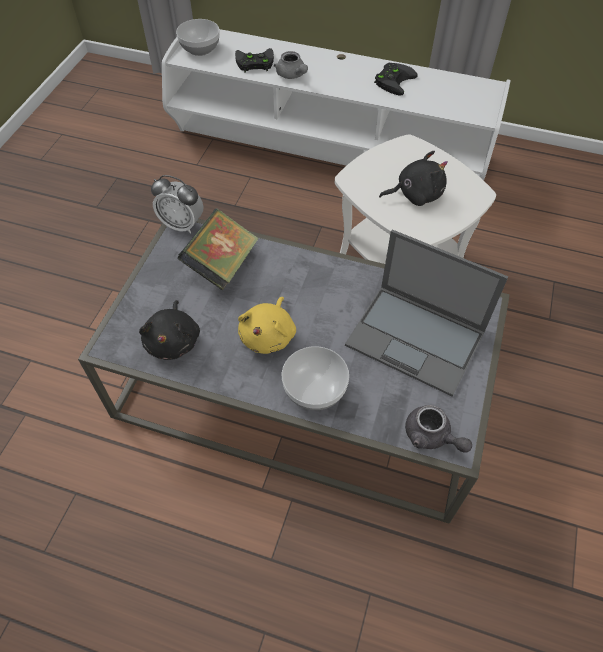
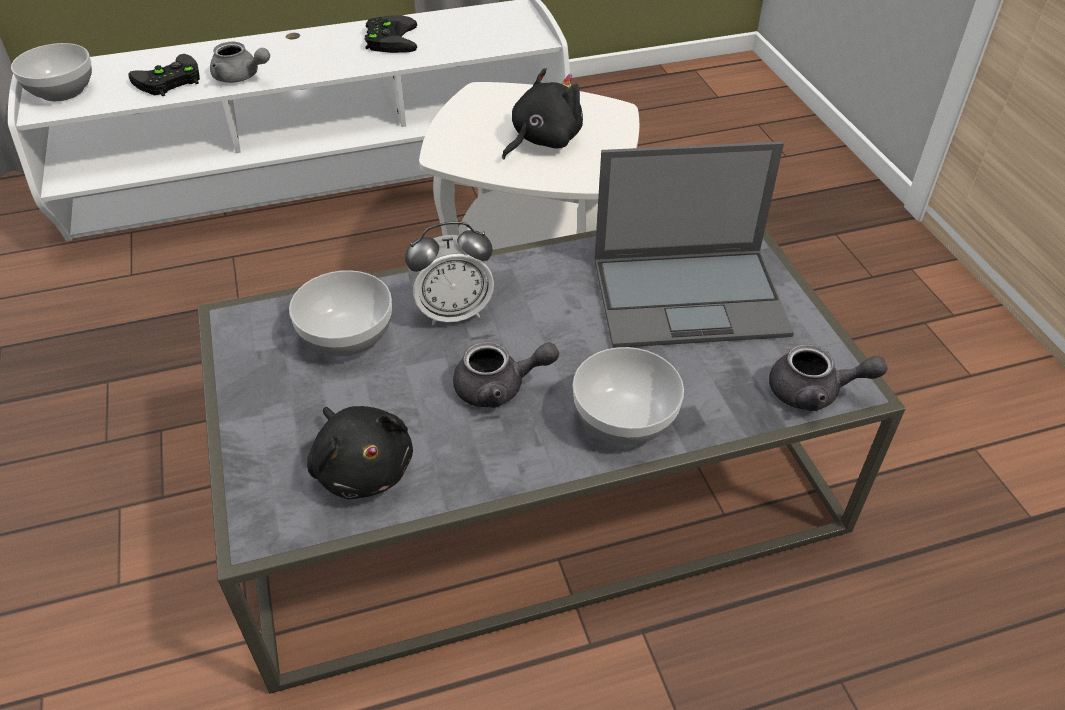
camera: 35 degrees left, 10 degrees down
alarm clock [151,175,203,234] -> alarm clock moved to [405,222,494,325]
book [177,209,259,291] -> bowl [289,270,392,356]
yellow plush toy [238,297,296,354] -> grey teapot [453,342,559,408]

